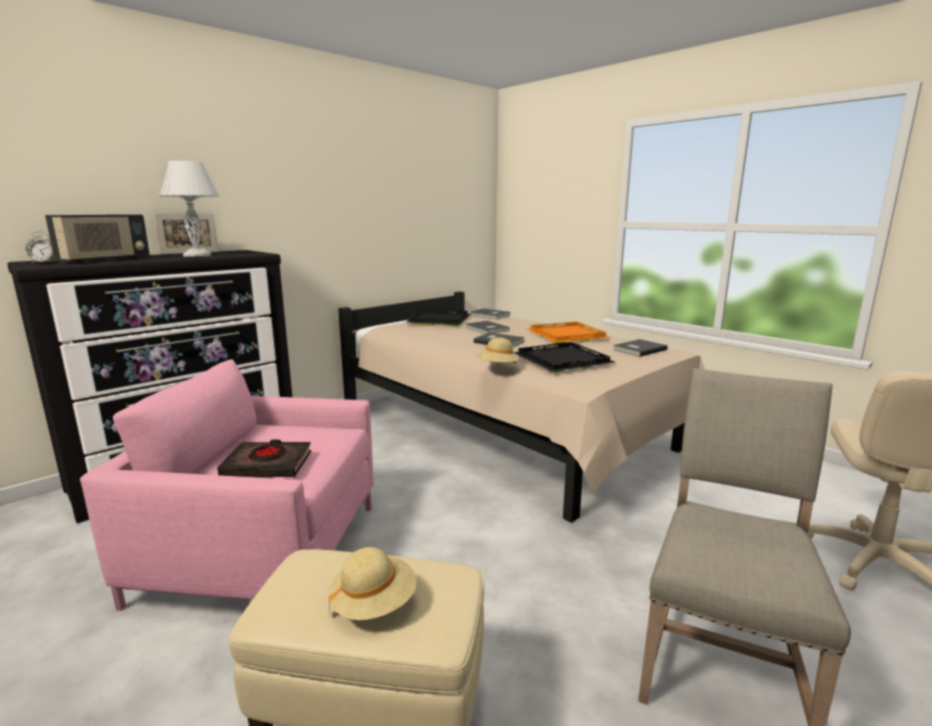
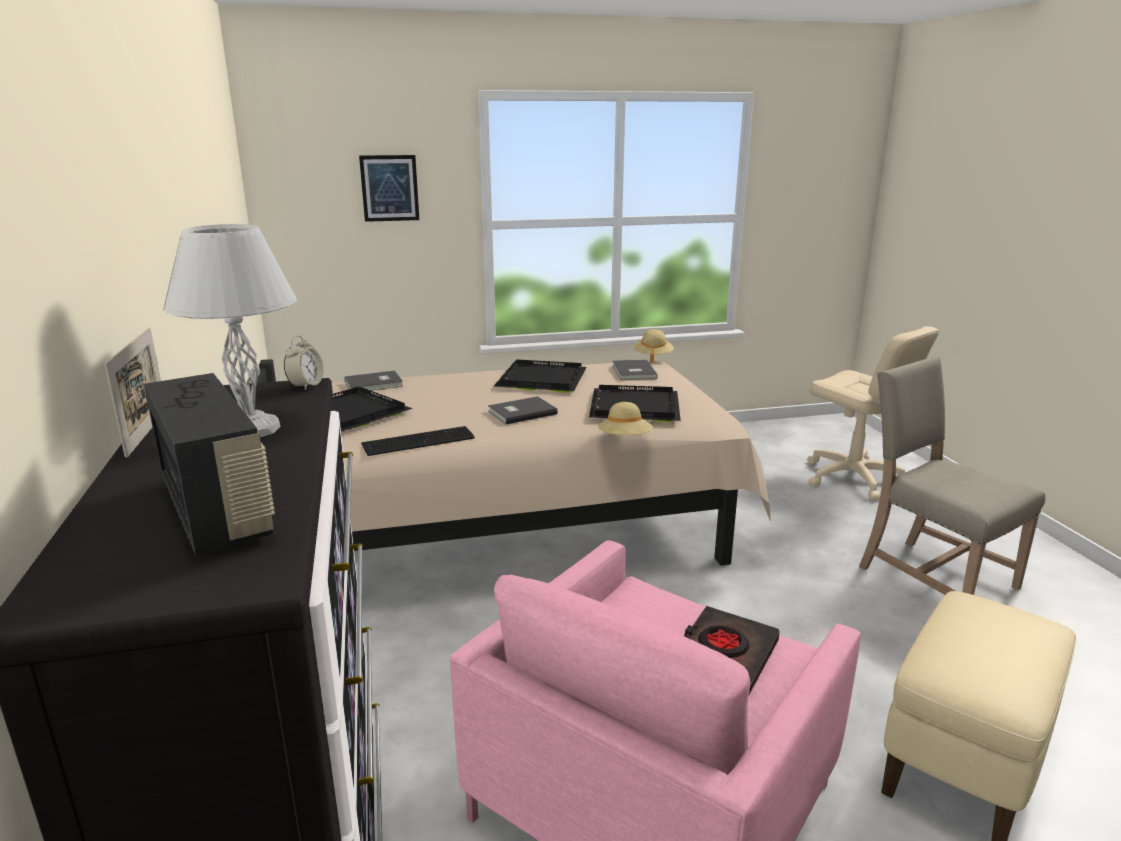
camera: 60 degrees left, 5 degrees up
alarm clock [25,231,54,263] -> alarm clock moved to [284,336,324,391]
beige hat [328,547,417,620] -> beige hat moved to [633,329,674,363]
grey book [465,321,509,334] -> none
orange tray [527,322,610,344] -> black tray [494,360,587,393]
none -> picture [359,155,419,222]
none -> keyboard [361,426,475,456]

